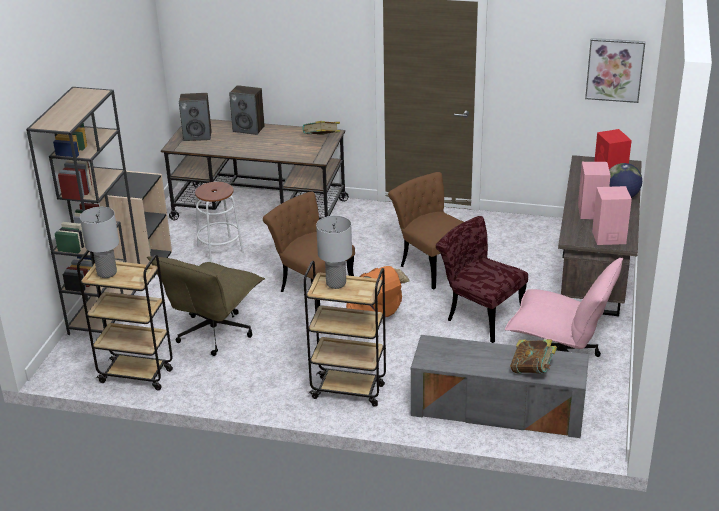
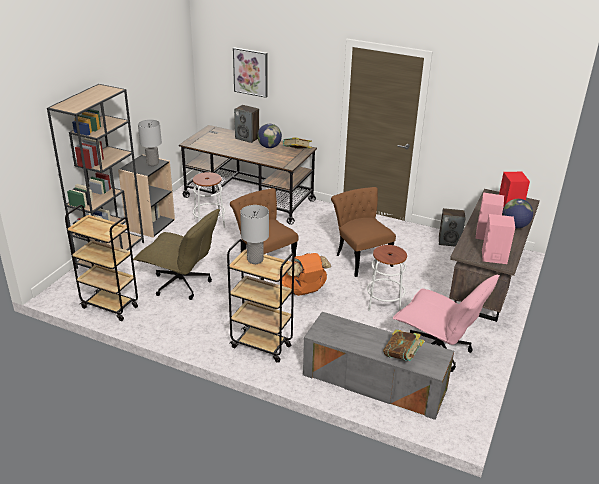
camera: 10 degrees right, 0 degrees up
grey table lamp [80,207,119,278] -> grey table lamp moved to [138,120,162,166]
beige office chair [147,256,265,356] -> beige office chair turned 105 degrees counterclockwise [133,209,220,300]
speaker [179,93,212,141] -> speaker moved to [439,208,466,247]
red chair [436,216,528,343] -> white stool [367,245,407,311]
picture [585,38,645,103] -> picture moved to [233,47,268,98]
none -> globe [257,124,282,148]

